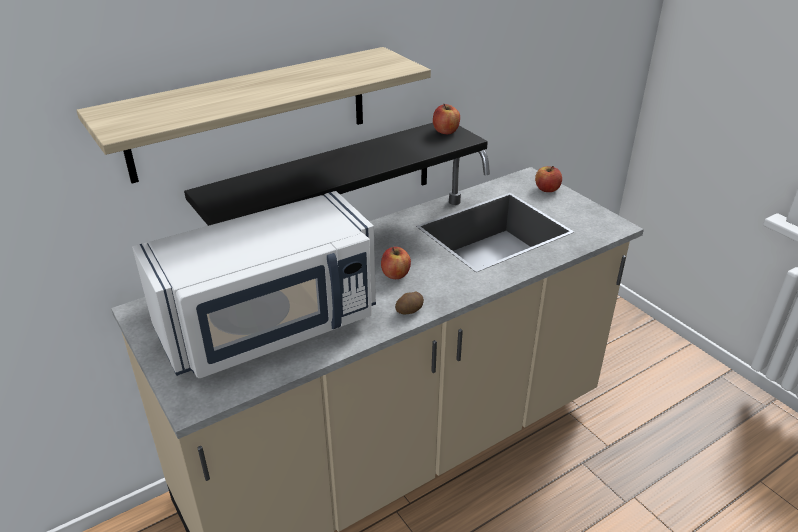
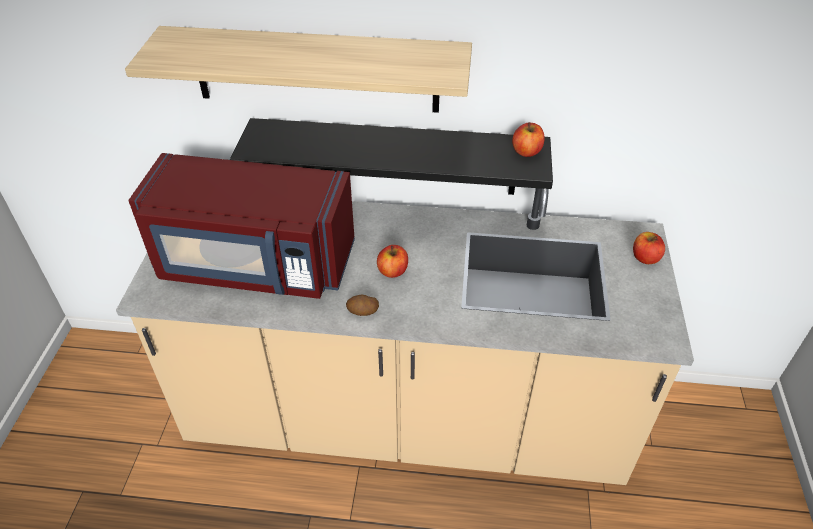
camera: 40 degrees right, 10 degrees up
white microwave [132,191,376,378] -> red microwave [128,153,355,299]

